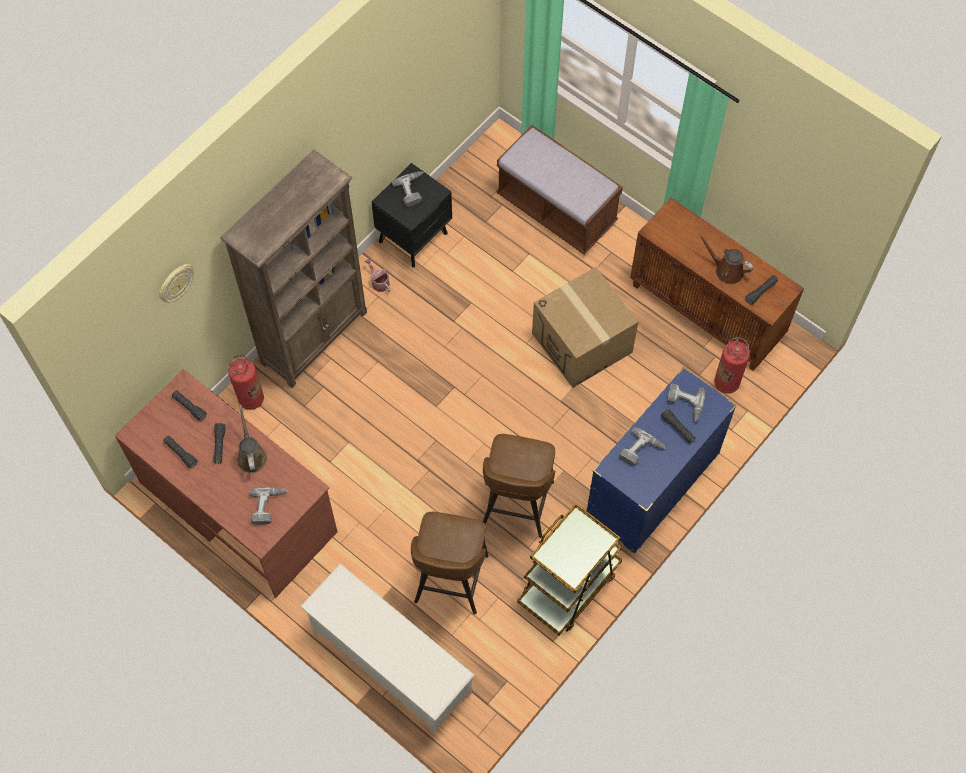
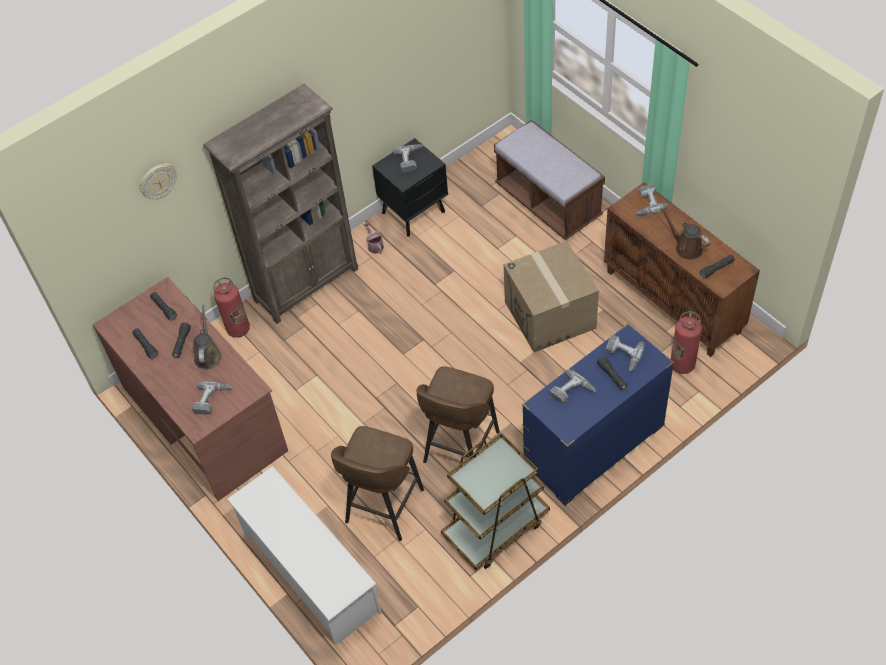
camera: 15 degrees right, 10 degrees down
none -> power drill [636,184,668,215]

